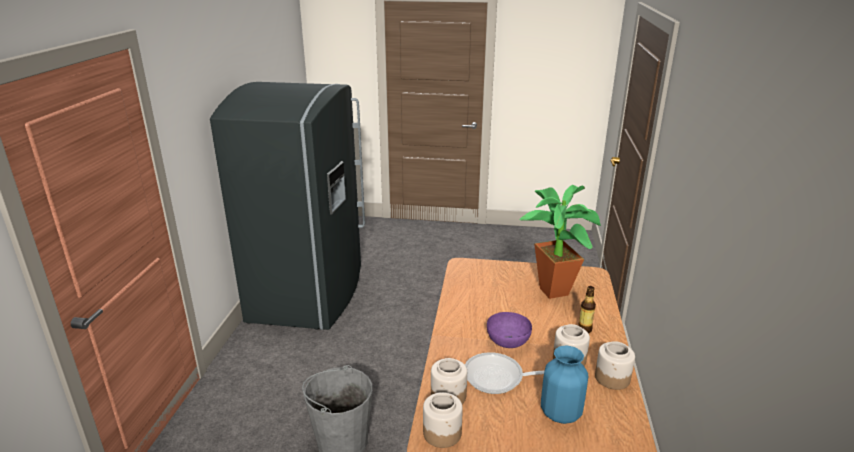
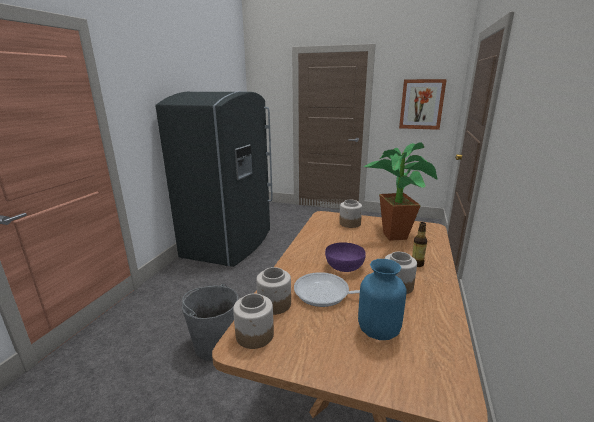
camera: 10 degrees right, 5 degrees down
jar [595,341,635,390] -> jar moved to [339,200,362,228]
none -> picture [399,79,447,130]

